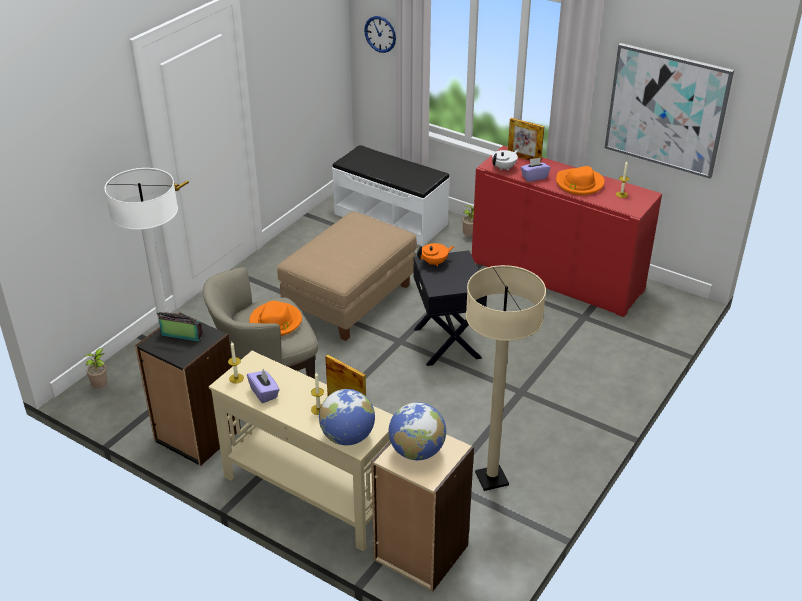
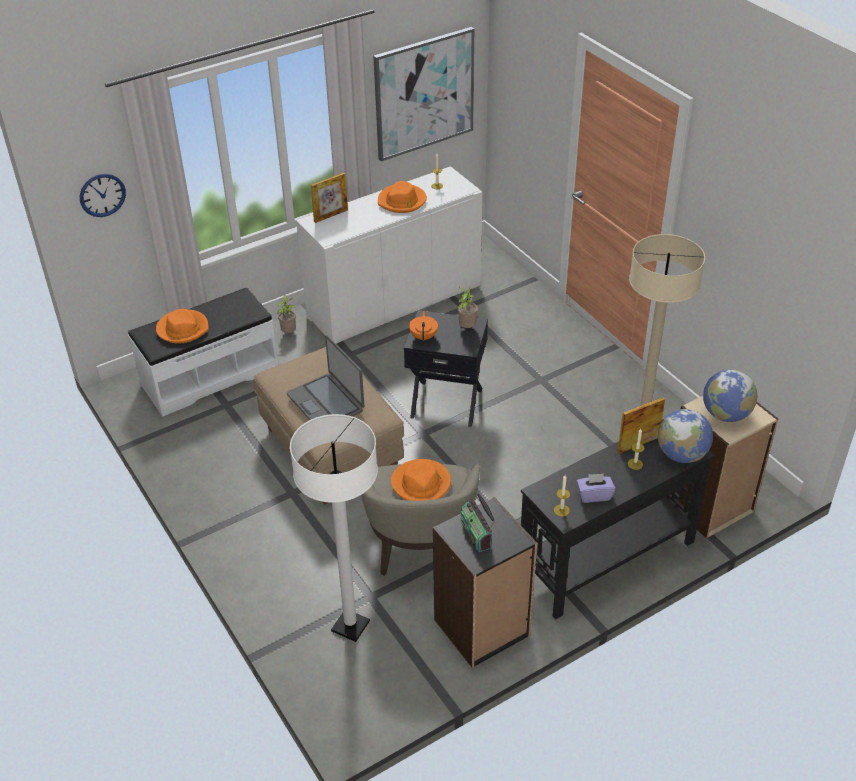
camera: 65 degrees left, 5 degrees up
potted plant [84,348,108,388] -> potted plant moved to [458,286,478,328]
radio [157,312,203,342] -> radio turned 60 degrees counterclockwise [461,491,496,552]
beige console table [209,351,393,551] -> black console table [521,419,715,619]
red cabinet [472,146,662,317] -> white cabinet [296,166,482,344]
white teapot [492,150,518,171] -> none
purple tissue box [521,158,550,182] -> none
none -> orange hat [156,309,209,344]
none -> laptop [287,335,364,420]

